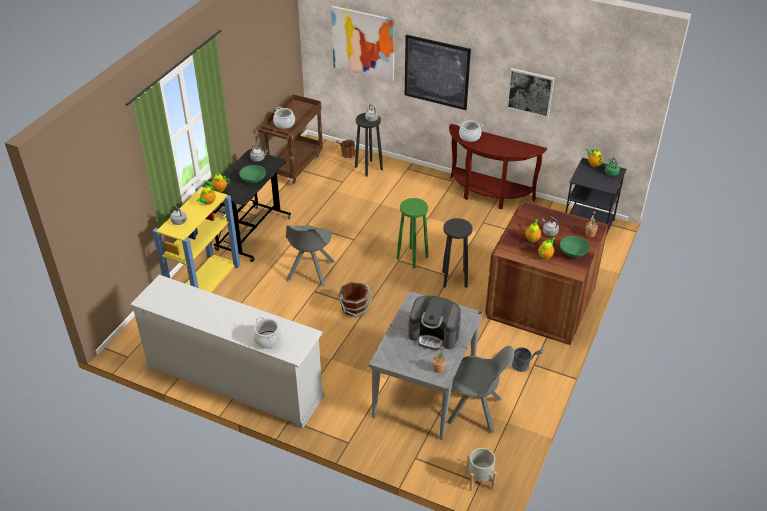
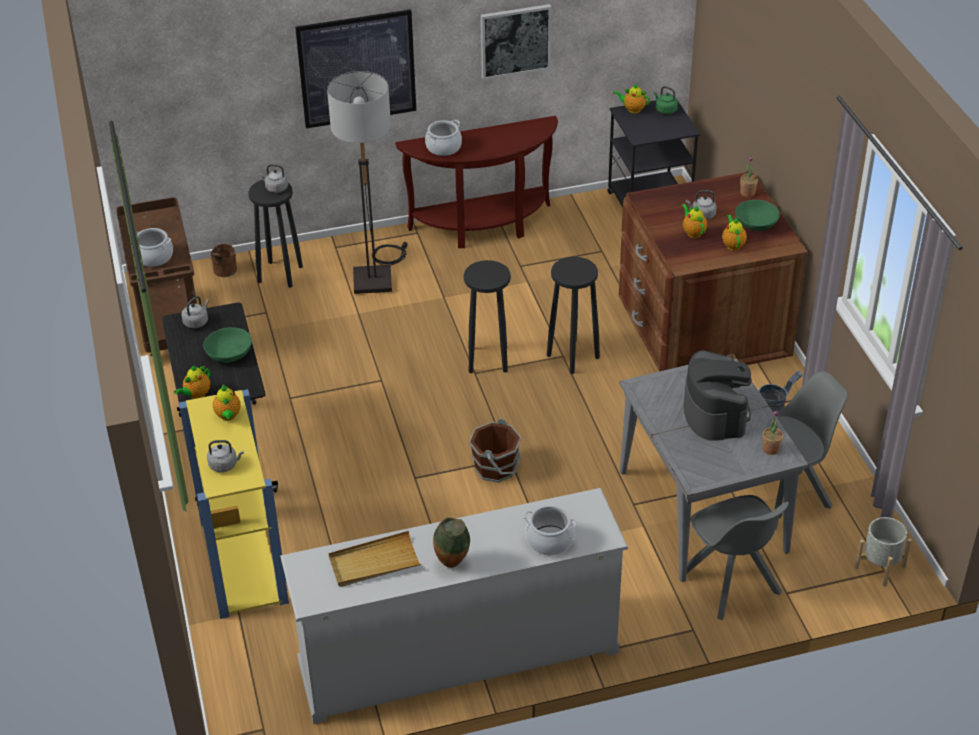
camera: 40 degrees left, 0 degrees up
grey chair [286,225,335,287] -> grey chair moved to [687,495,789,620]
picture [331,6,395,82] -> none
green stool [397,198,428,268] -> black stool [464,260,511,373]
coffee machine [408,296,461,350] -> coffee machine turned 75 degrees counterclockwise [683,350,752,441]
none -> floor lamp [327,71,408,294]
none -> beige tray [328,531,421,587]
none -> vase [433,517,470,568]

